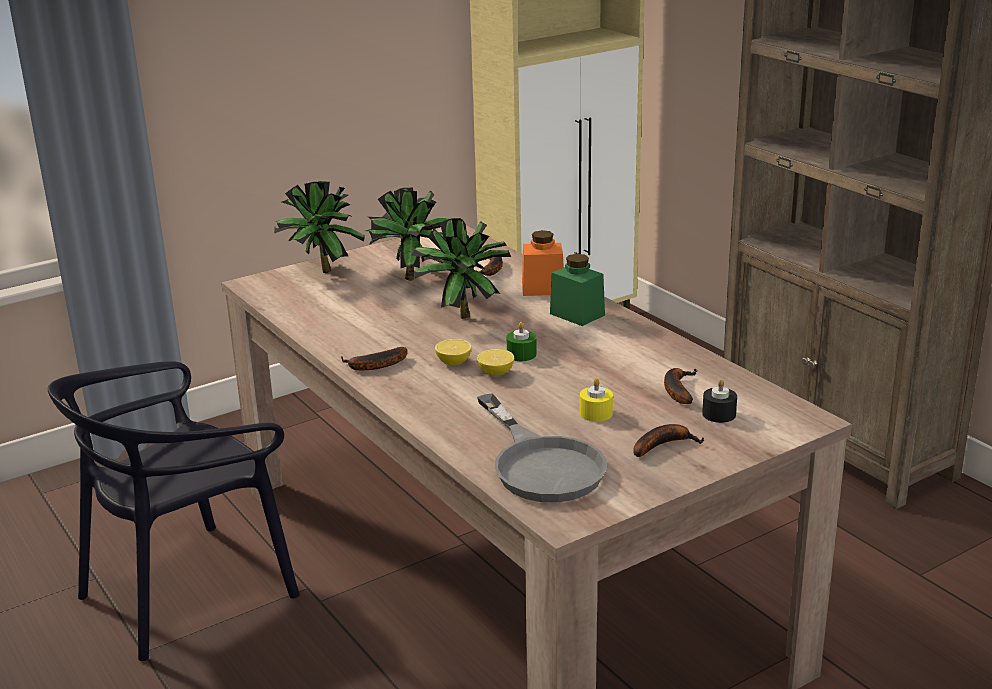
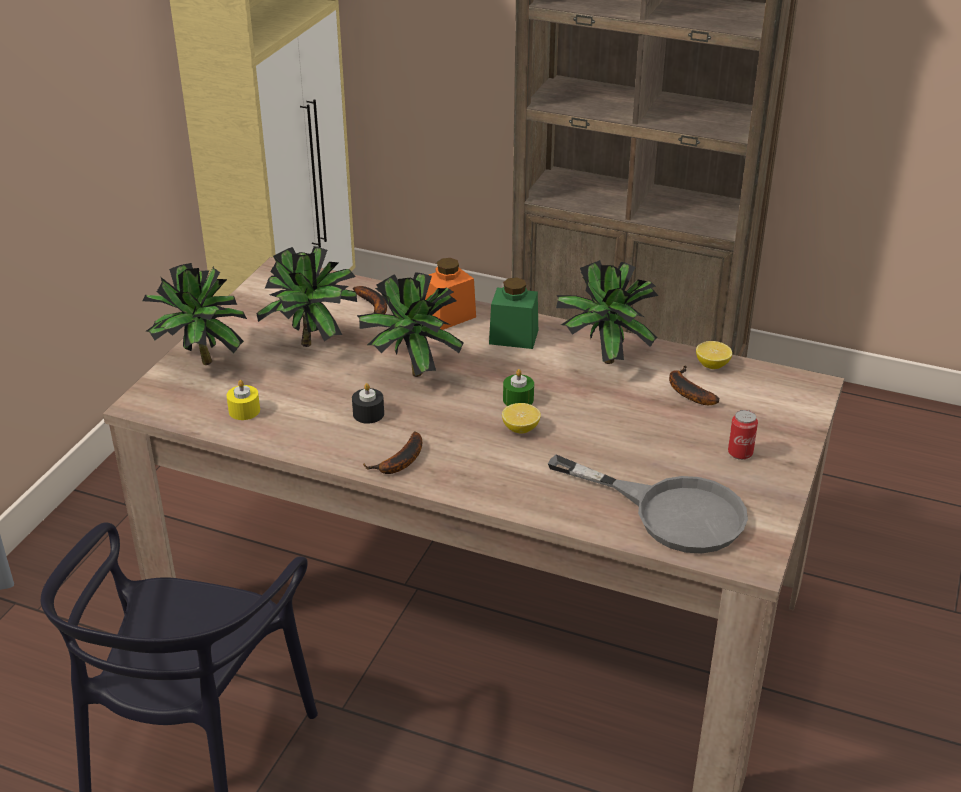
camera: 35 degrees left, 10 degrees up
lemon [435,339,472,366] -> lemon moved to [696,341,732,369]
yellow candle [580,378,613,422] -> yellow candle moved to [226,380,260,420]
banana [633,424,705,457] -> can [728,410,758,460]
black candle [702,379,737,423] -> black candle moved to [352,383,384,424]
none -> potted plant [556,260,659,364]

